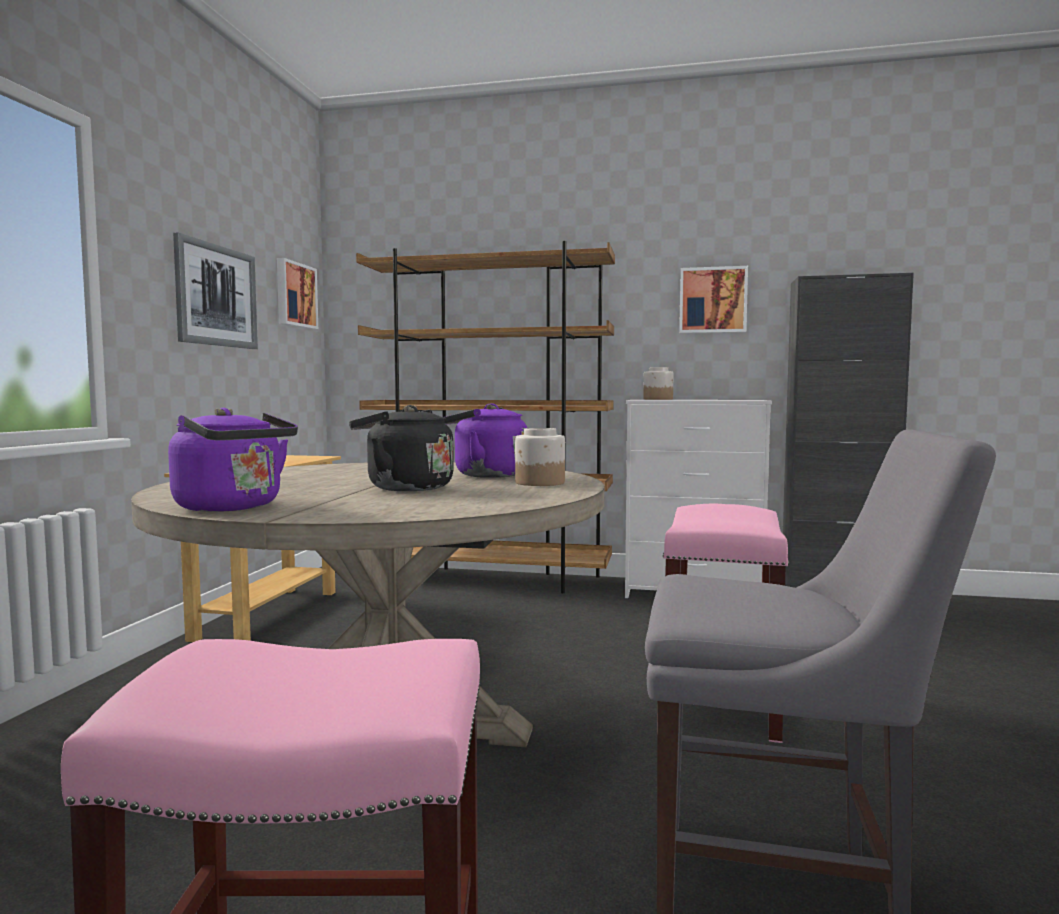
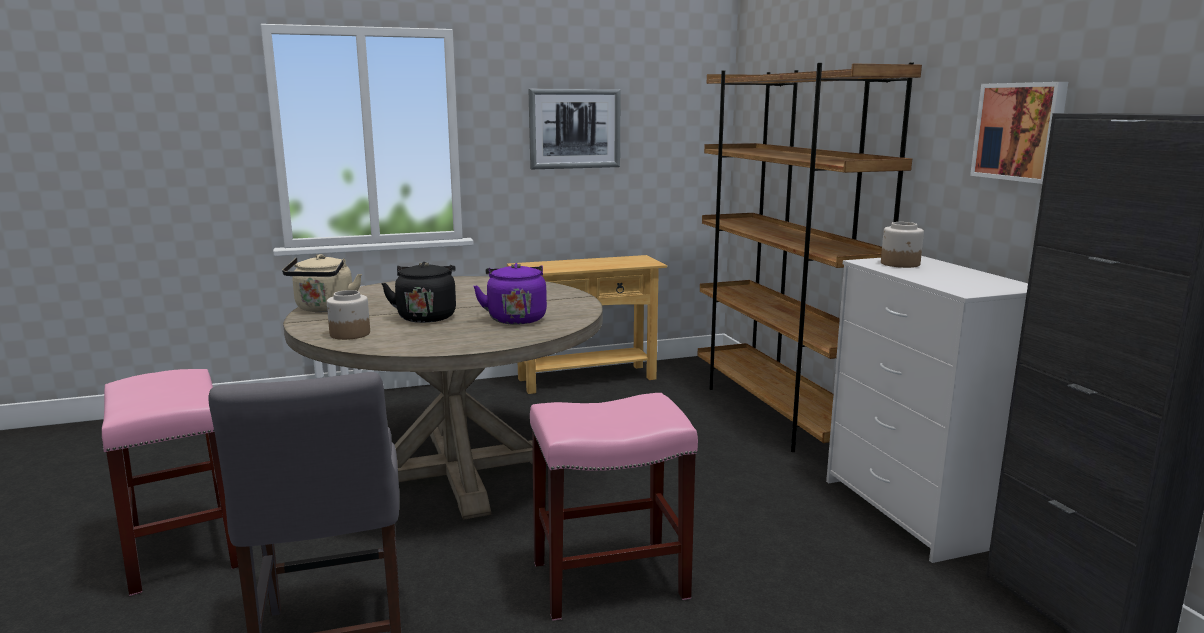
camera: 60 degrees right, 10 degrees up
purple kettle [168,408,298,512] -> beige kettle [282,254,362,312]
picture [277,258,318,329] -> none
jar [515,428,565,486] -> jar moved to [327,290,370,340]

